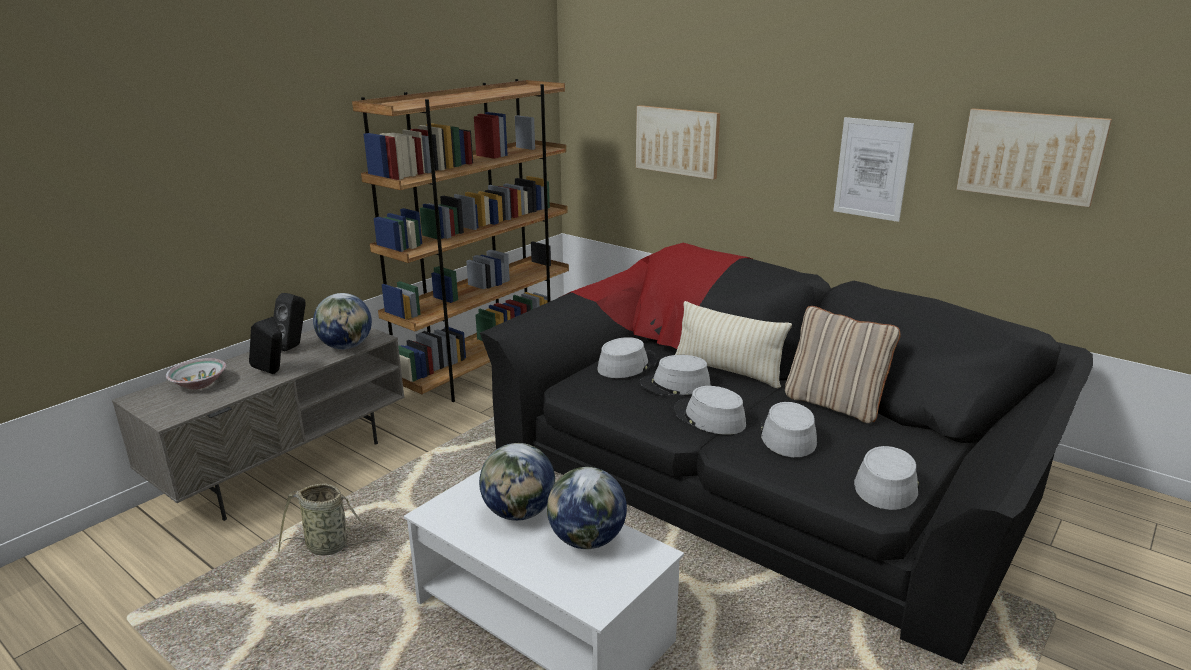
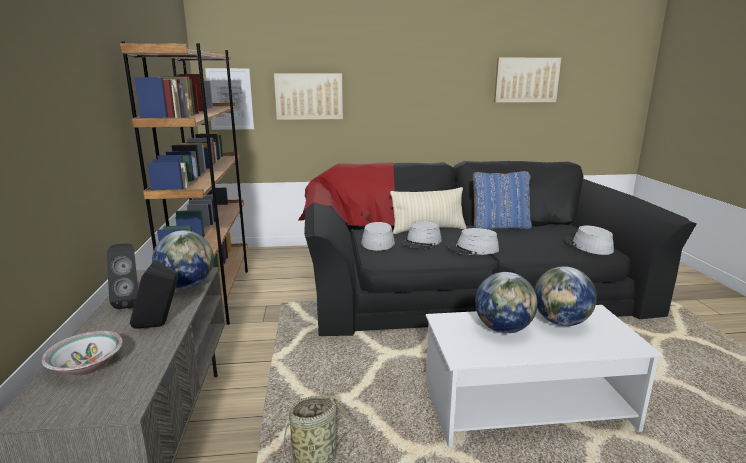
camera: 45 degrees left, 5 degrees down
grey hat [761,402,817,457] -> none
beige pillow [785,306,901,423] -> blue pillow [473,171,532,230]
picture [833,117,914,222] -> picture moved to [205,68,254,130]

